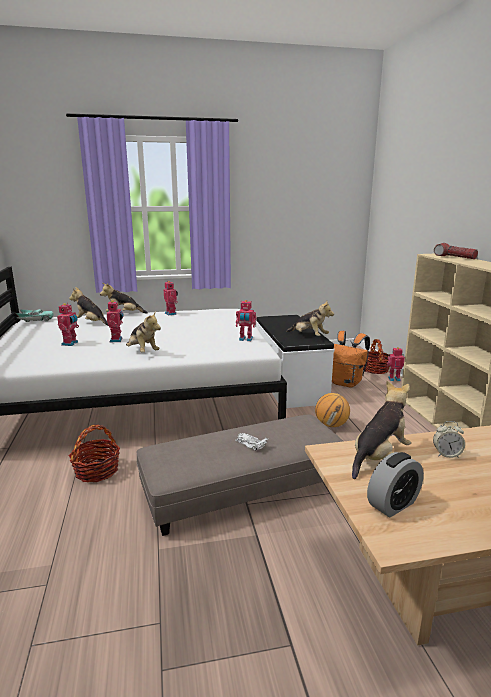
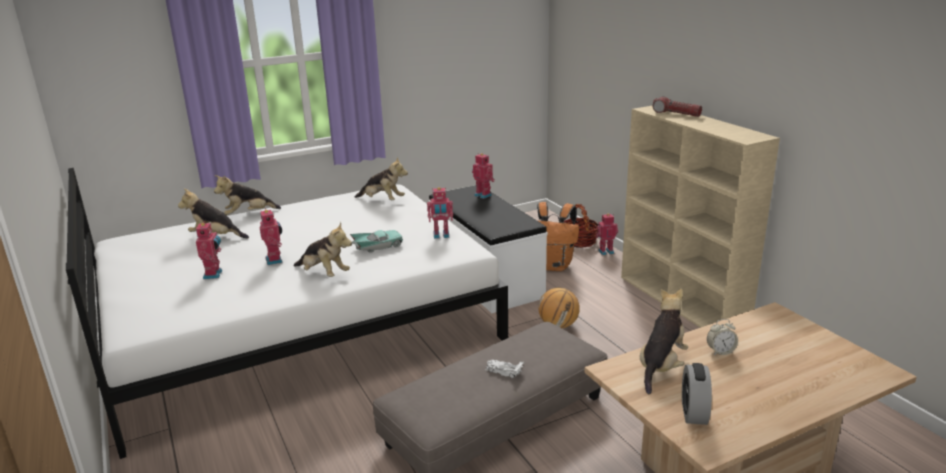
camera: 15 degrees left, 5 degrees up
turquoise toy car [16,309,54,322] -> turquoise toy car moved to [350,230,403,253]
basket [69,425,120,482] -> none
toy robot [164,281,178,316] -> toy robot moved to [472,153,495,199]
plush toy [286,301,334,336] -> plush toy moved to [355,157,408,200]
alarm clock [367,452,424,517] -> alarm clock turned 150 degrees clockwise [682,363,712,425]

